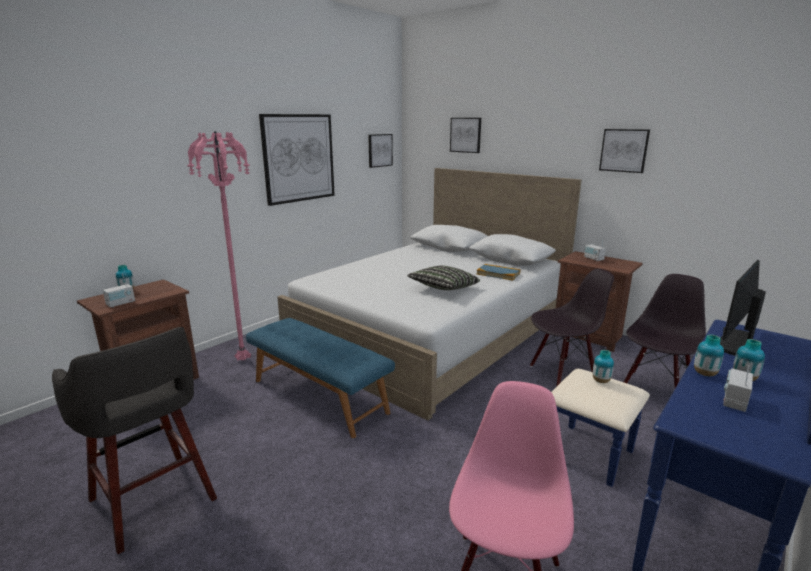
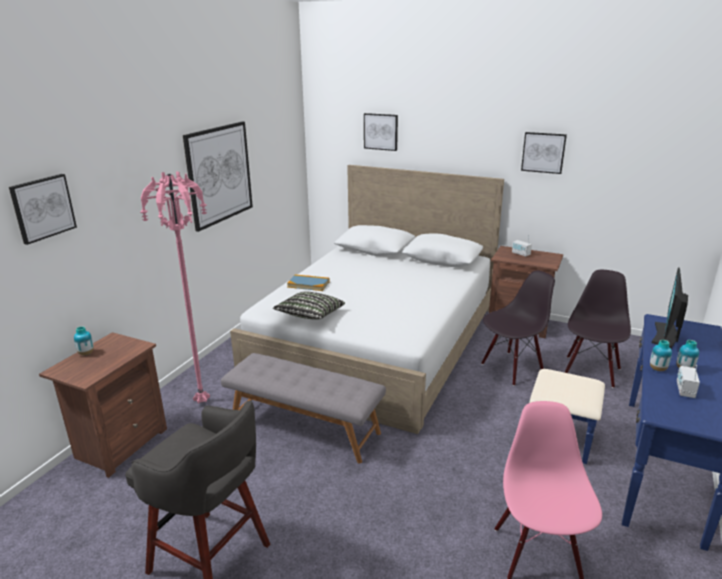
camera: 15 degrees left, 5 degrees up
radio [103,273,135,308] -> none
blue bench [246,318,395,438] -> grey bench [221,353,386,464]
picture [368,134,393,168] -> picture moved to [9,174,77,245]
pillow [407,266,480,290] -> pillow moved to [273,291,345,319]
book [477,264,520,280] -> book moved to [287,274,330,291]
vase [593,350,614,383] -> none

